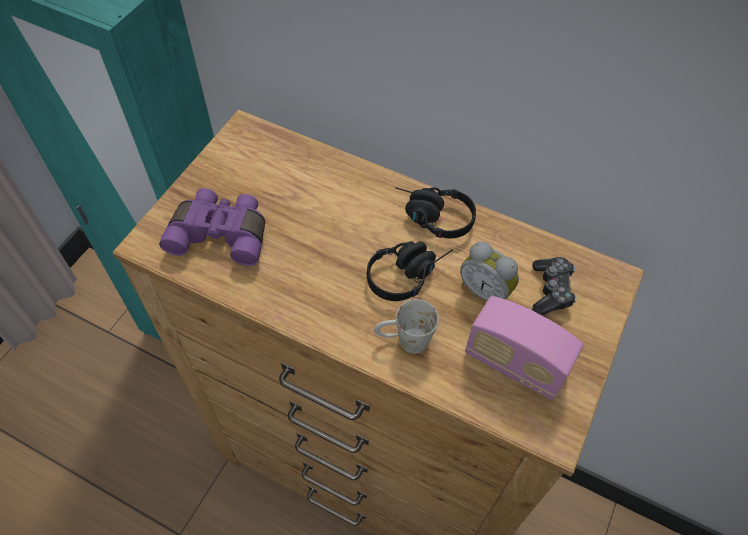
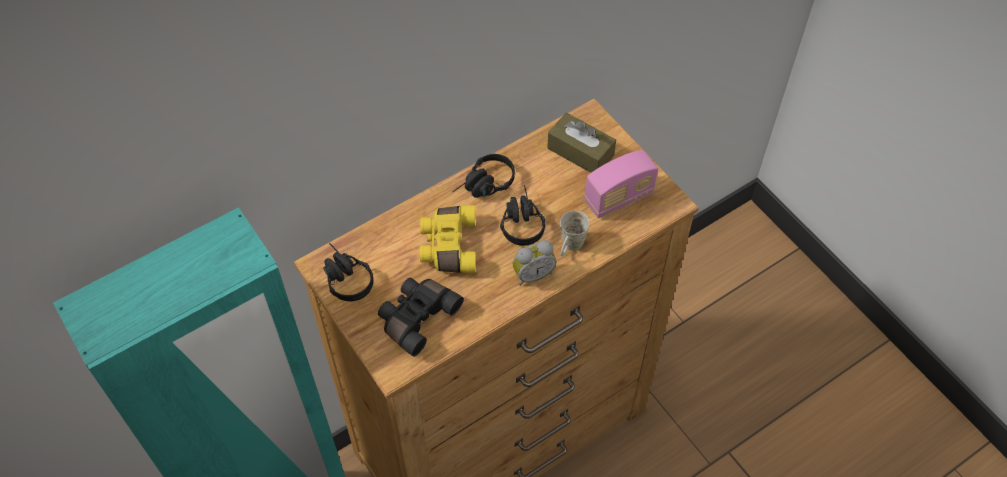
camera: 60 degrees left, 0 degrees up
purple binoculars [159,188,265,266] -> black binoculars [378,278,464,357]
alarm clock [460,242,519,301] -> alarm clock moved to [513,240,557,286]
game controller [532,257,577,315] -> brown tissue box [547,113,616,173]
none -> black headphones [323,243,373,301]
none -> yellow binoculars [420,205,476,273]

